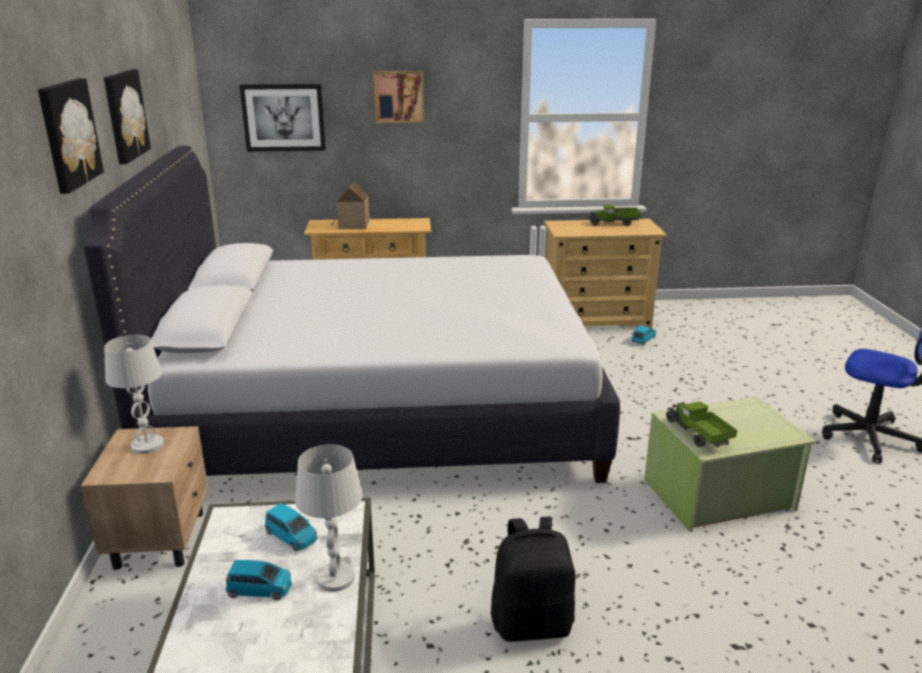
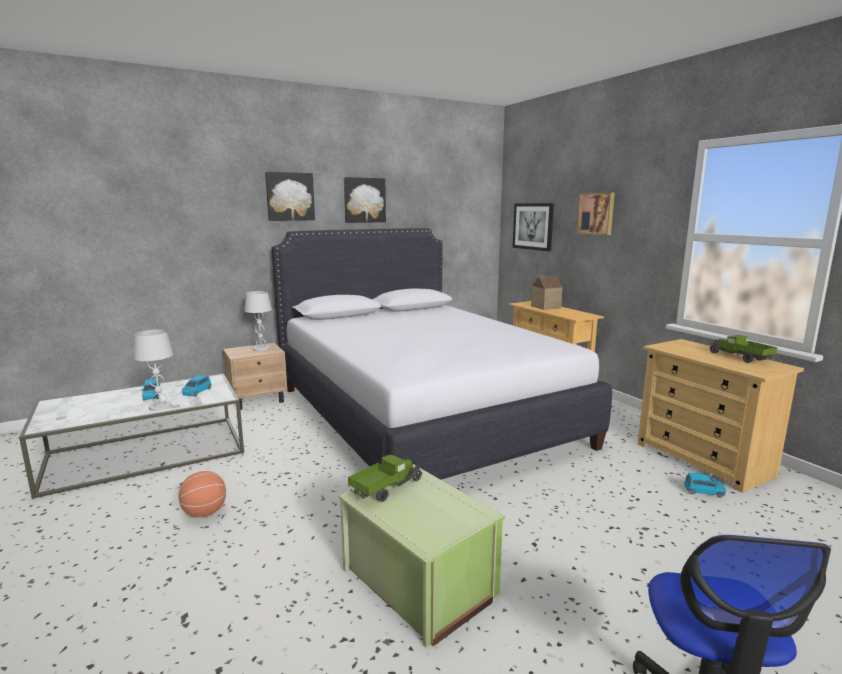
camera: 65 degrees right, 10 degrees down
black backpack [491,516,575,642] -> basketball [179,471,226,518]

